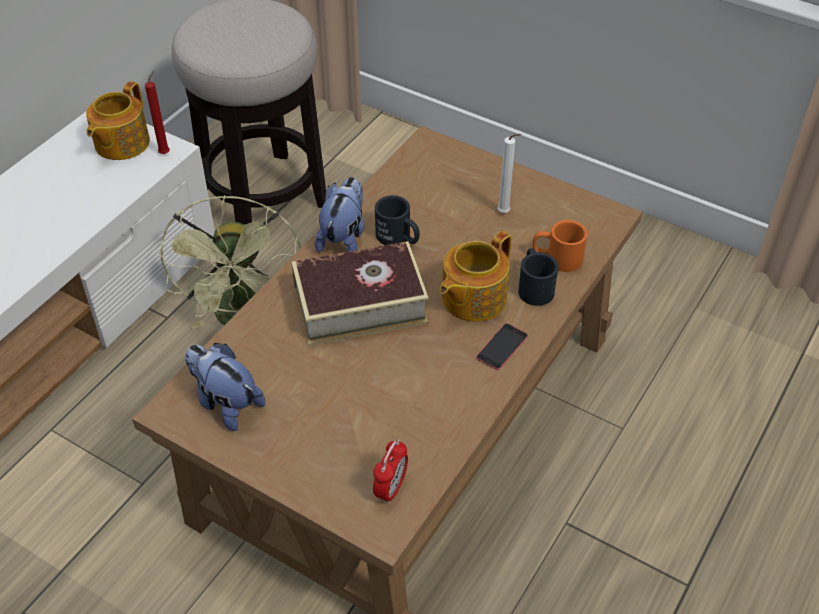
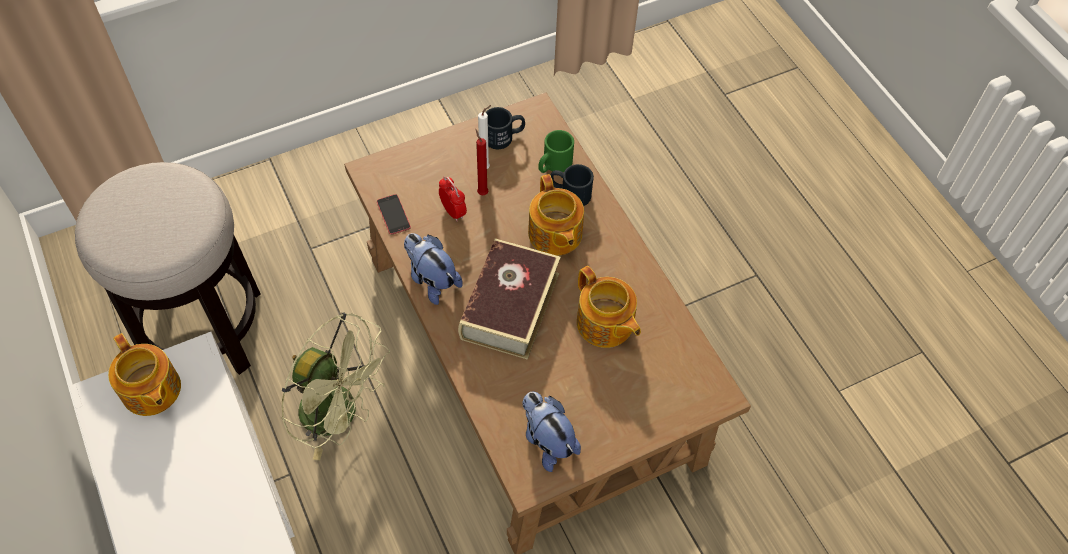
camera: 60 degrees left, 10 degrees up
red candle [145,71,170,154] -> red candle moved to [475,129,488,195]
plush toy [185,343,265,431] -> plush toy turned 75 degrees clockwise [522,392,581,472]
alarm clock [373,439,408,504] -> alarm clock moved to [439,176,467,222]
black mug [375,195,420,245] -> black mug moved to [485,107,525,149]
phone [476,323,528,370] -> phone moved to [377,194,411,235]
orange mug [532,220,588,272] -> green mug [538,130,574,173]
none -> teapot [577,266,641,348]

